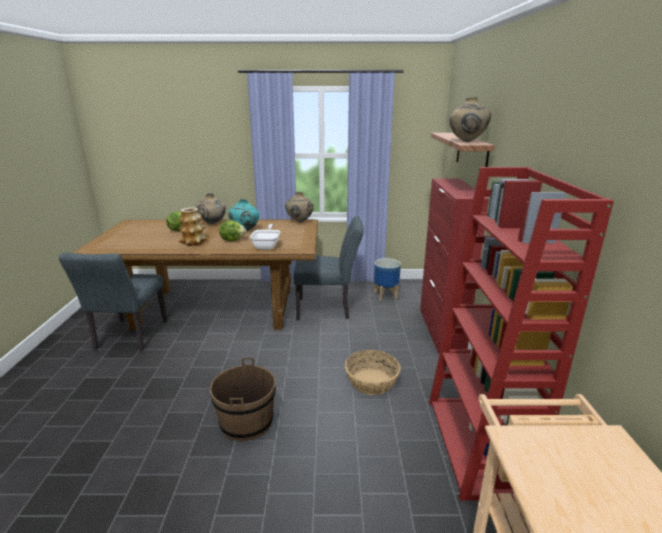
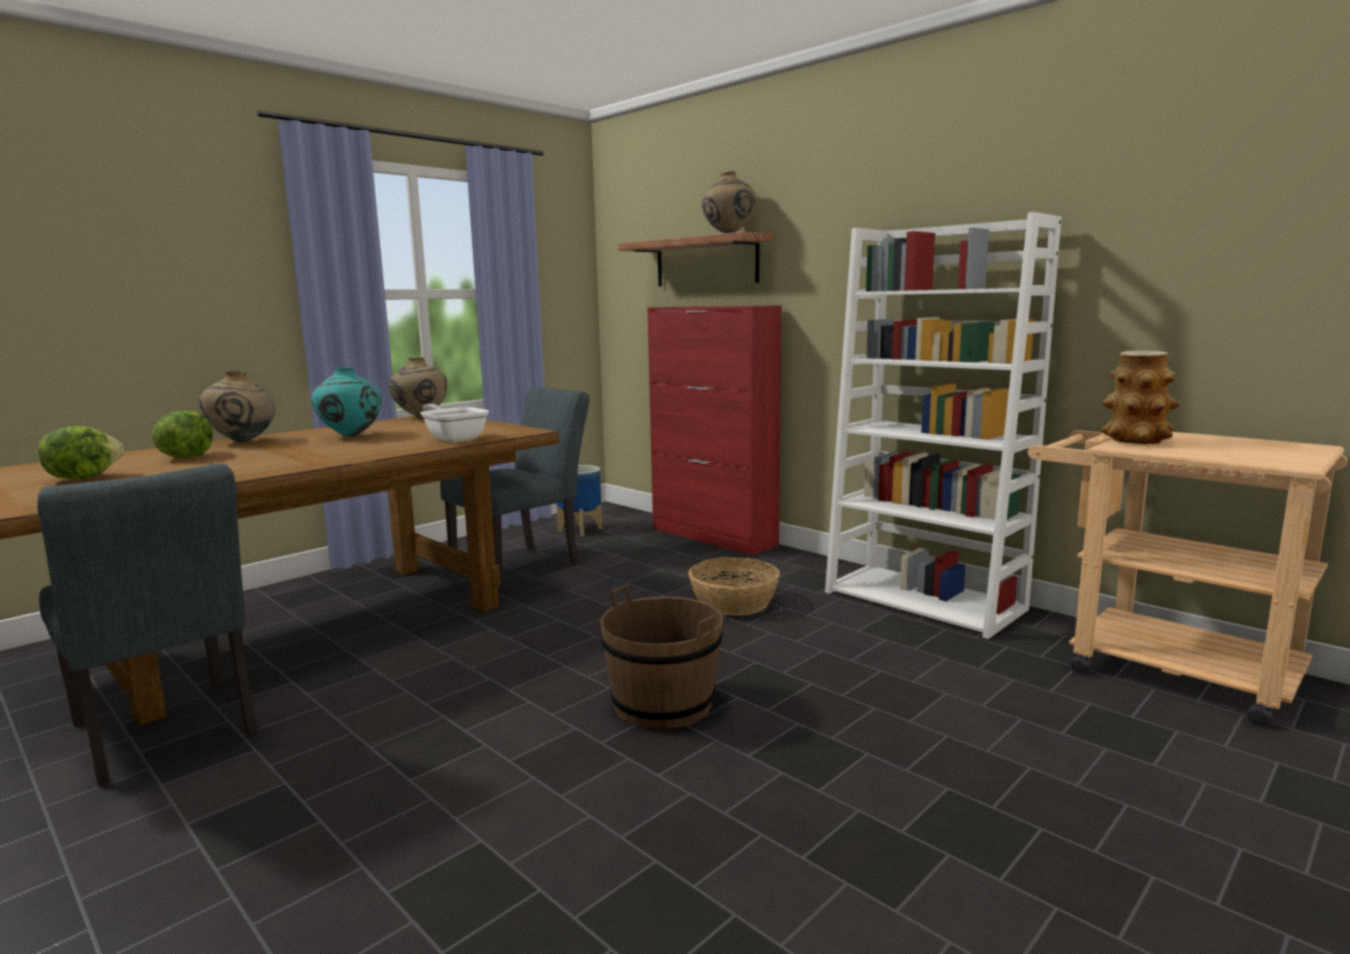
camera: 45 degrees left, 10 degrees down
vase [179,207,207,246] -> vase moved to [1101,351,1180,444]
lettuce [219,220,246,241] -> lettuce moved to [38,426,124,480]
red bookcase [429,167,614,501] -> white bookcase [825,212,1062,639]

